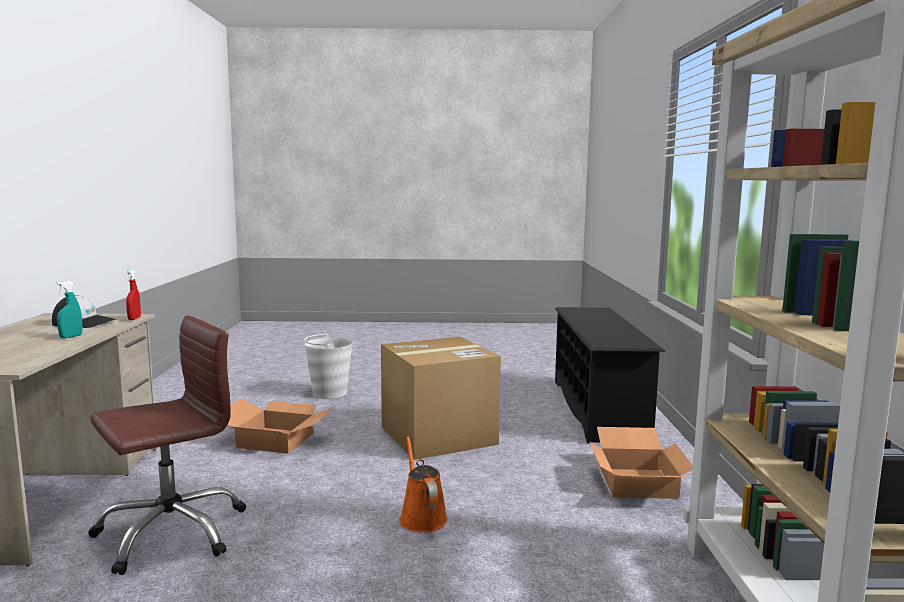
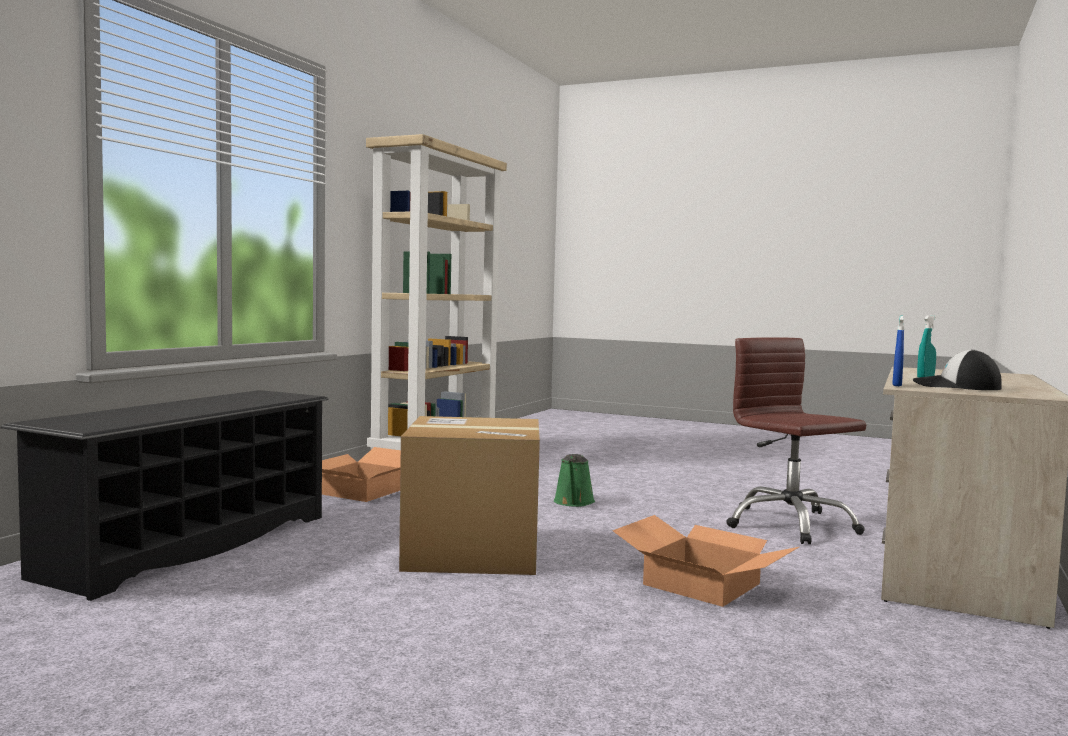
camera: 155 degrees left, 5 degrees down
brown office chair [88,315,246,575] -> brown office chair turned 75 degrees clockwise [726,337,866,544]
red spray bottle [126,269,141,320] -> blue spray bottle [893,316,904,386]
white bucket [304,331,352,399] -> none
orange watering can [399,436,448,533] -> green watering can [554,454,595,507]

